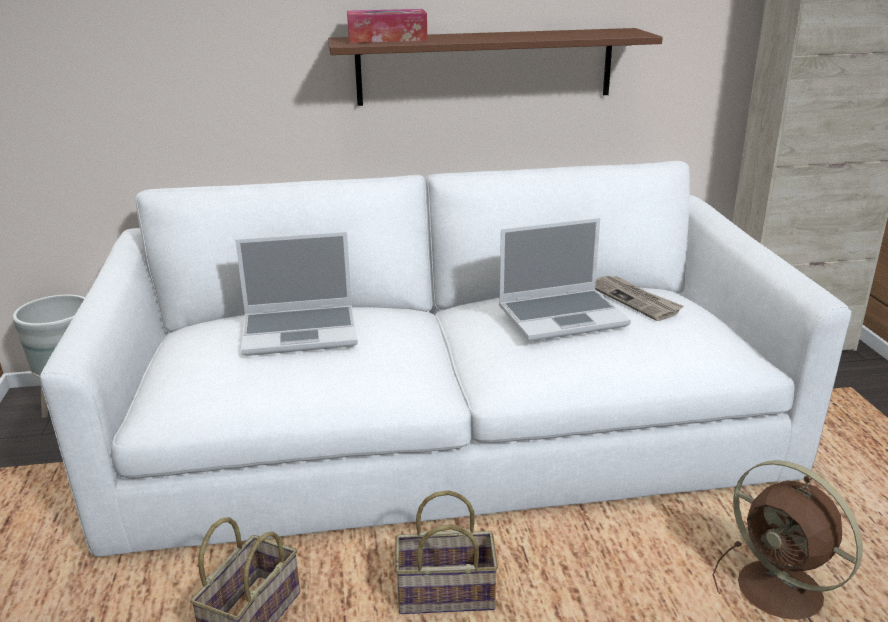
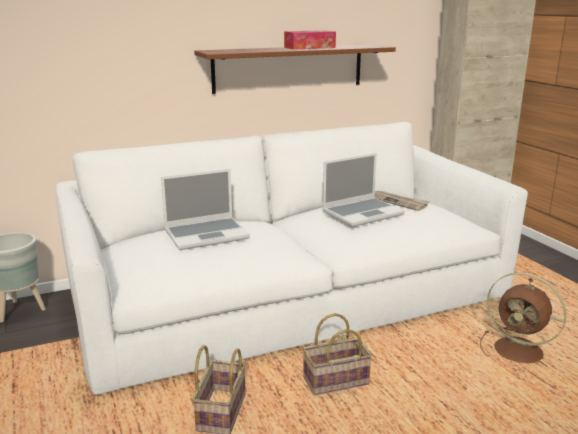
camera: 15 degrees left, 5 degrees down
tissue box [347,9,427,43] -> tissue box moved to [284,30,336,50]

